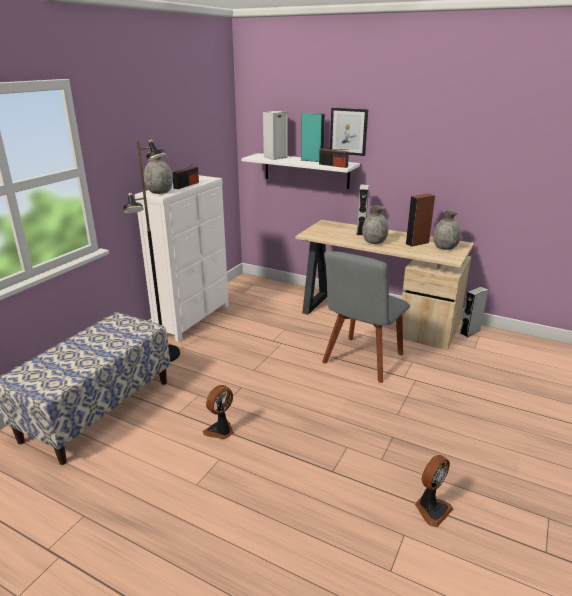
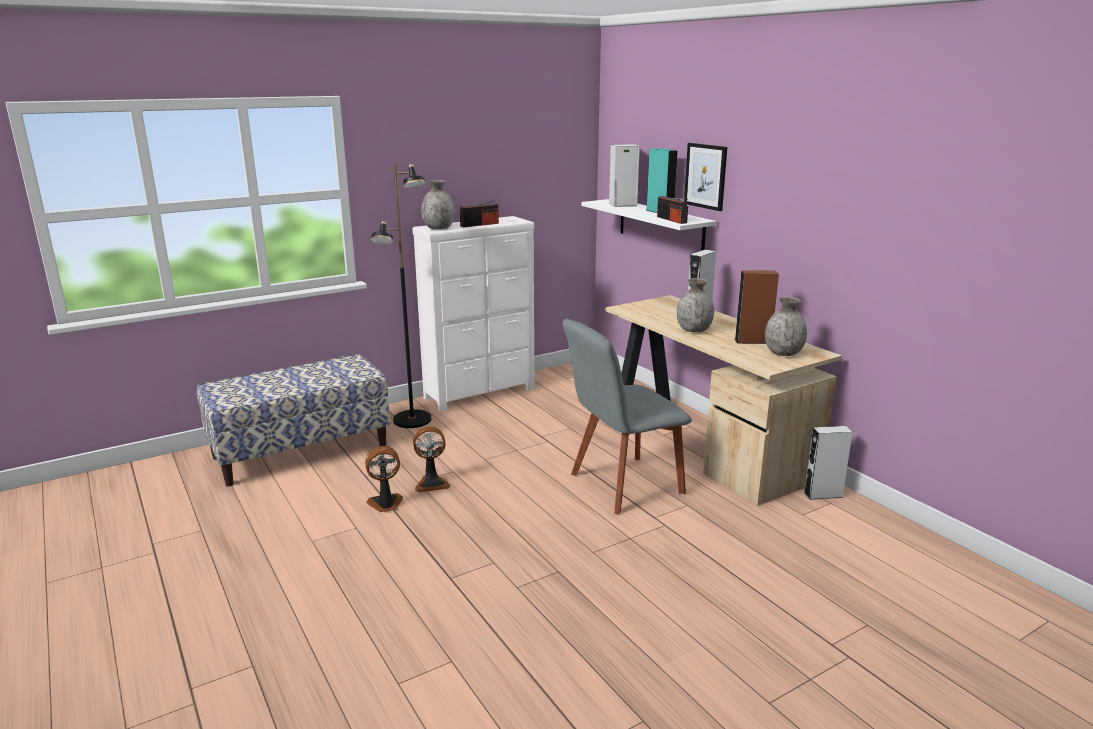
camera: 30 degrees right, 5 degrees down
fan [415,455,453,527] -> fan moved to [413,427,450,492]

